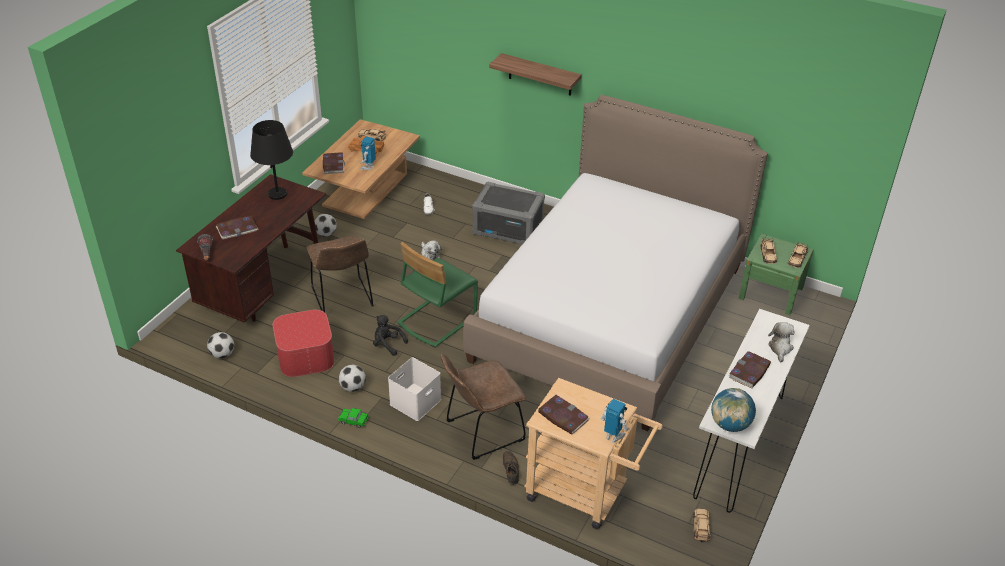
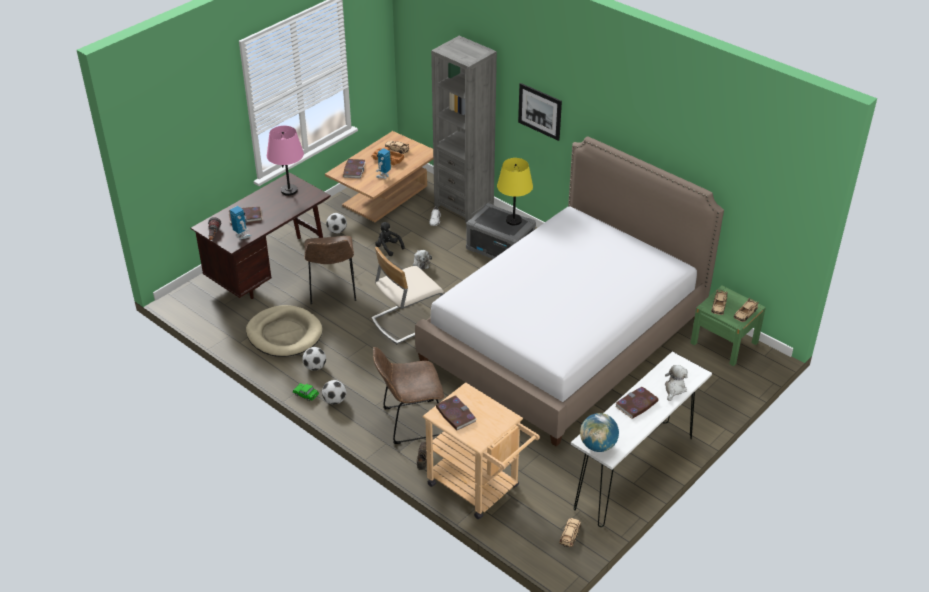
camera: 15 degrees right, 0 degrees up
football [207,332,234,358] -> football moved to [322,380,346,405]
black table lamp [250,120,293,200] -> pink table lamp [267,126,304,196]
ottoman [273,310,334,377] -> beige dog bed [246,305,322,357]
black plush toy [373,315,408,356] -> black plush toy moved to [375,222,405,256]
white storage box [388,357,441,421] -> none
green chair [397,242,478,348] -> beige chair [371,247,444,344]
shelf [489,53,582,96] -> picture [518,83,562,141]
toy robot [600,399,629,442] -> toy robot moved to [230,206,251,240]
none -> grey bookcase [431,36,497,222]
none -> yellow table lamp [497,158,533,225]

